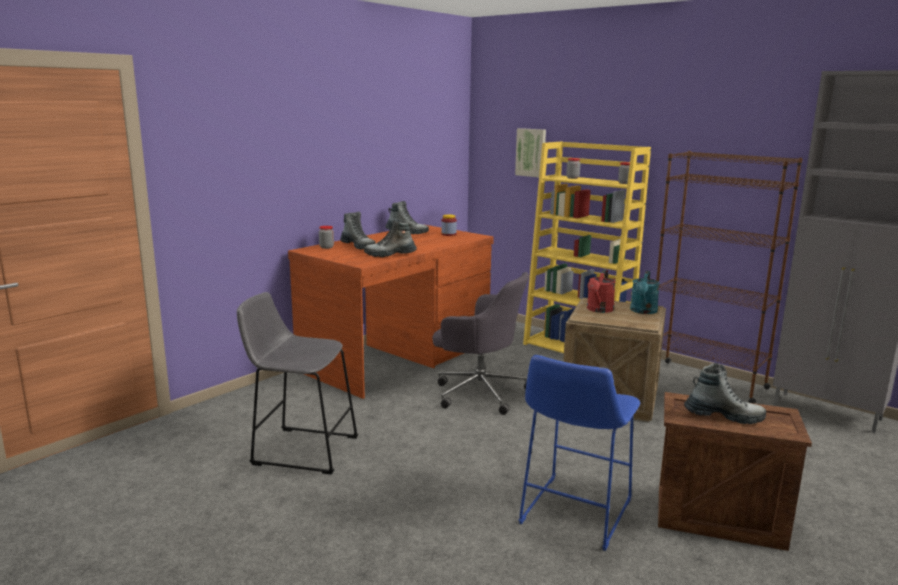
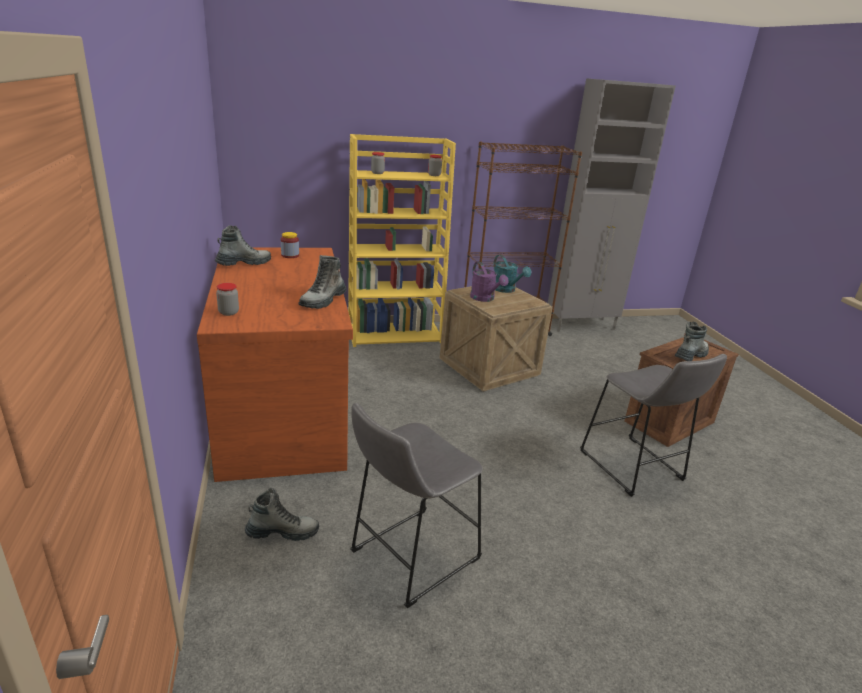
camera: 55 degrees left, 10 degrees up
boot [340,212,376,250] -> boot moved to [245,488,319,541]
grey office chair [432,272,529,415] -> none
picture [515,128,546,177] -> none
blue stool [518,355,640,551] -> grey stool [580,354,727,497]
red watering can [587,270,615,313] -> purple watering can [470,262,509,302]

